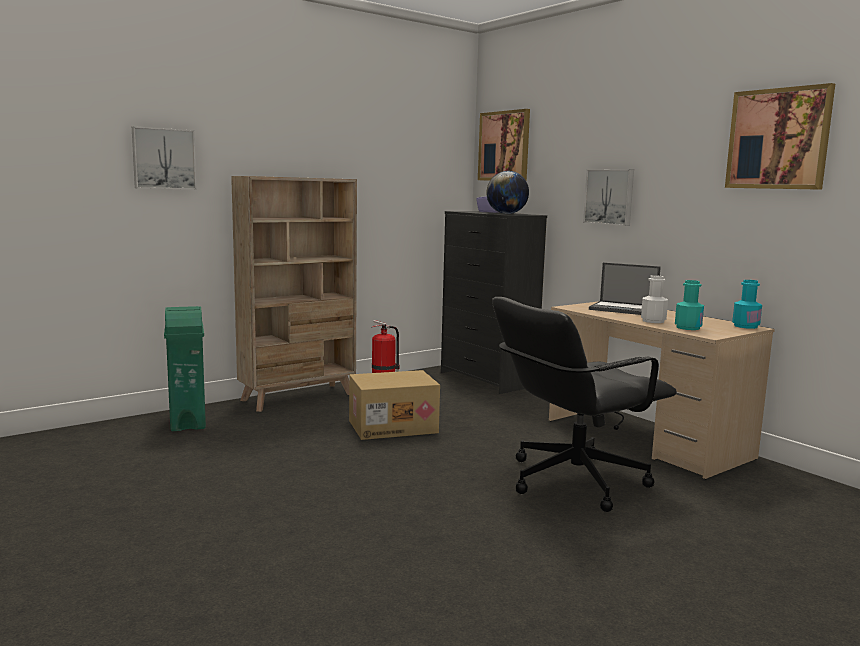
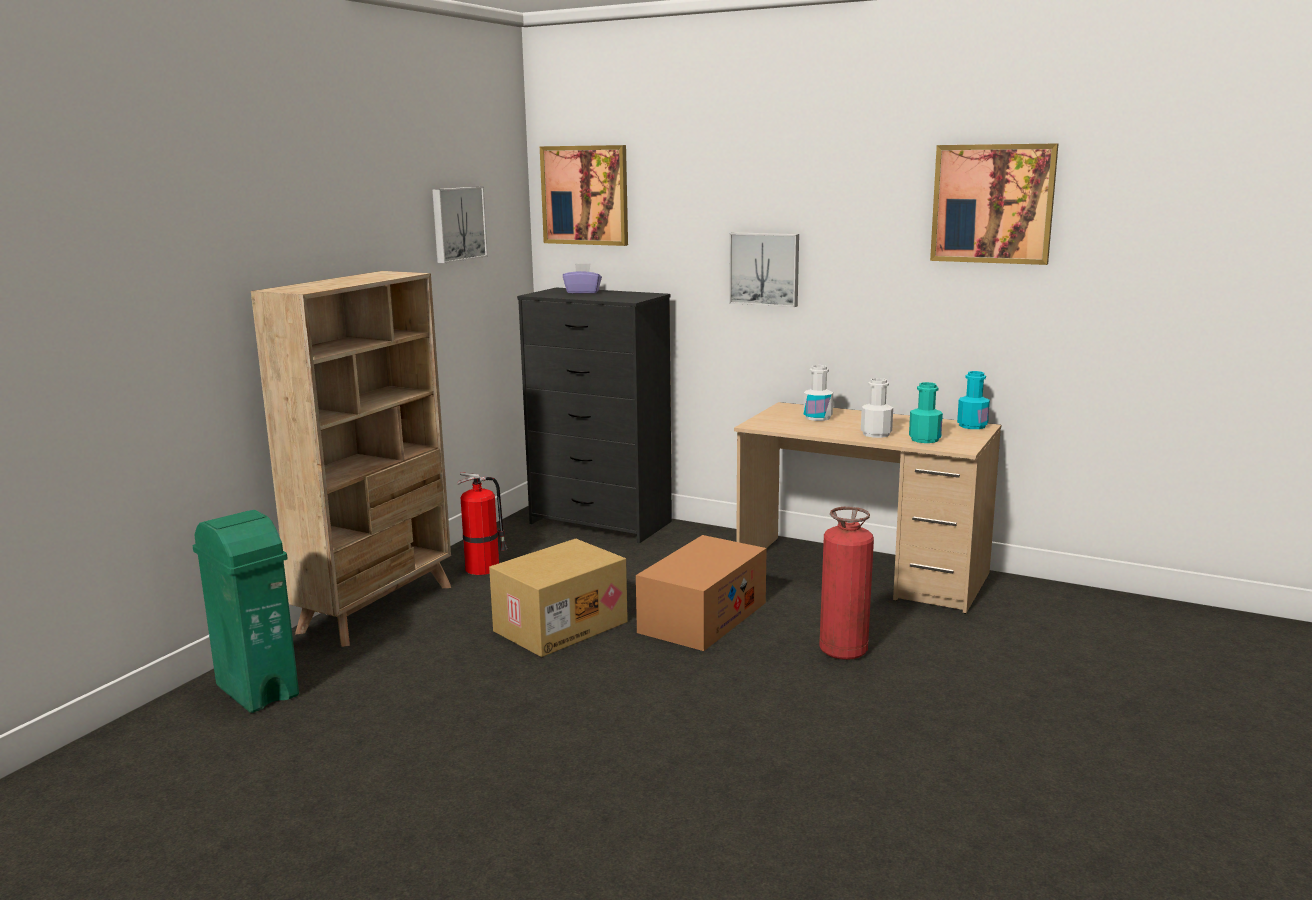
camera: 25 degrees left, 5 degrees up
picture [132,126,196,189] -> picture moved to [432,187,488,263]
globe [486,171,529,214] -> none
black office chair [492,297,677,512] -> fire extinguisher [819,506,874,660]
laptop [589,263,661,315] -> white bottle [803,365,833,421]
none -> cardboard box [636,535,767,651]

